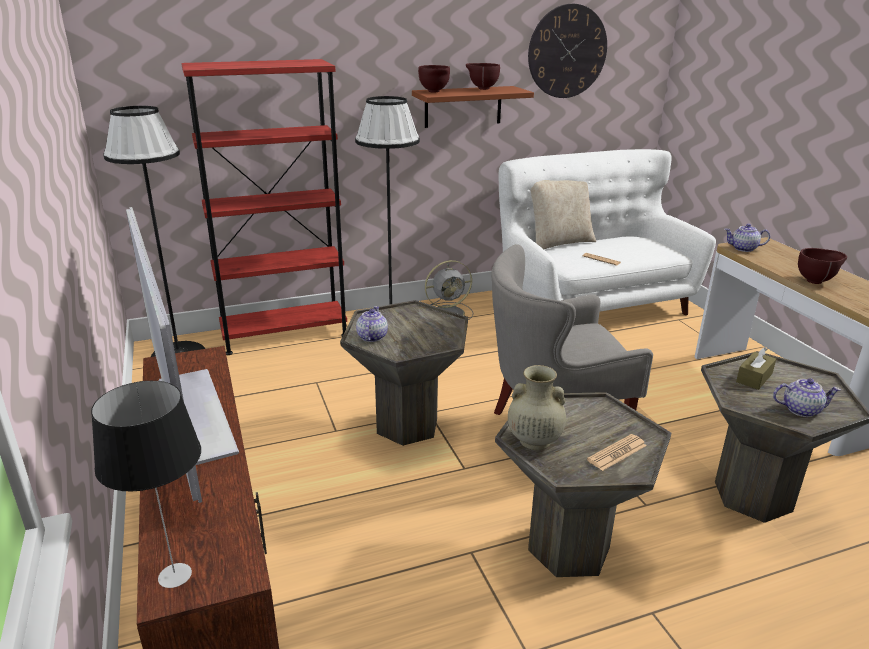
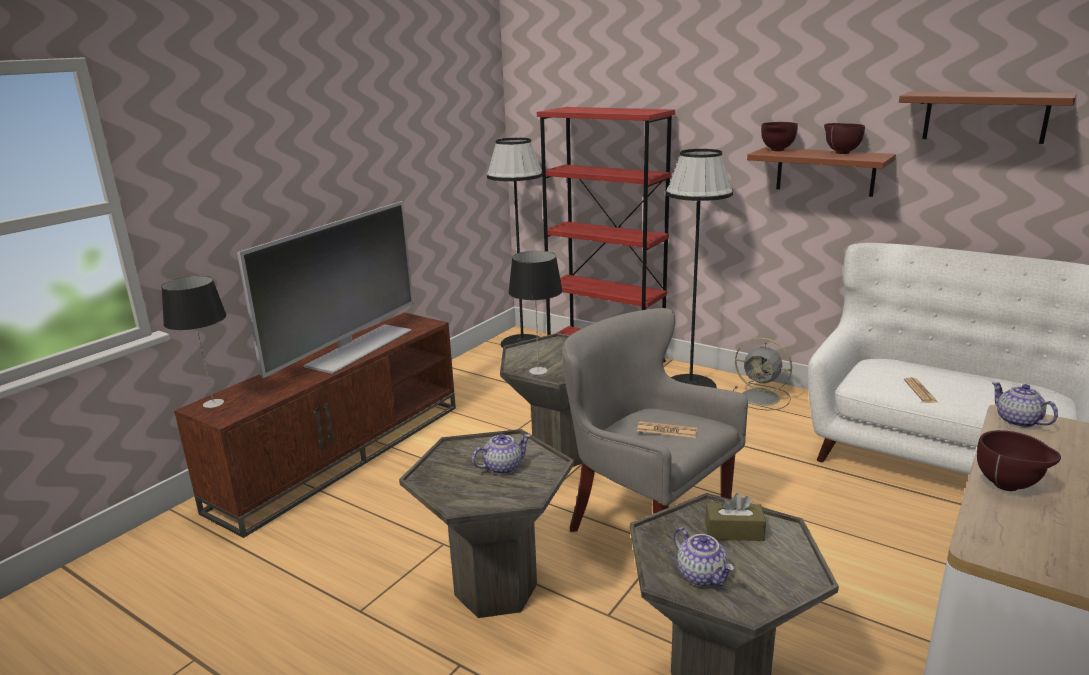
camera: 55 degrees right, 5 degrees down
teapot [356,306,388,342] -> teapot moved to [472,434,531,475]
beige vase [508,365,566,450] -> none
wall clock [528,4,607,98] -> brown shelf [899,91,1077,144]
beige pillow [531,180,596,249] -> none
newspaper [587,434,646,471] -> newspaper moved to [637,421,697,438]
none -> table lamp [508,251,562,375]

